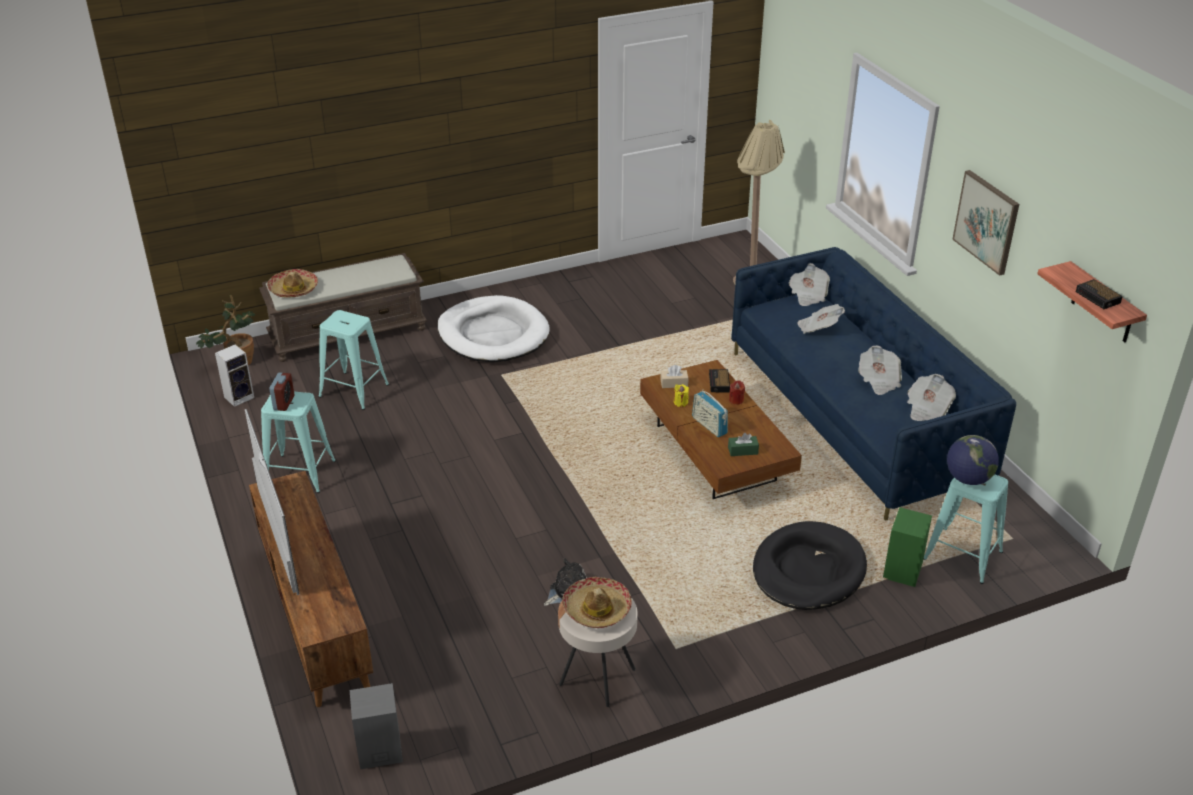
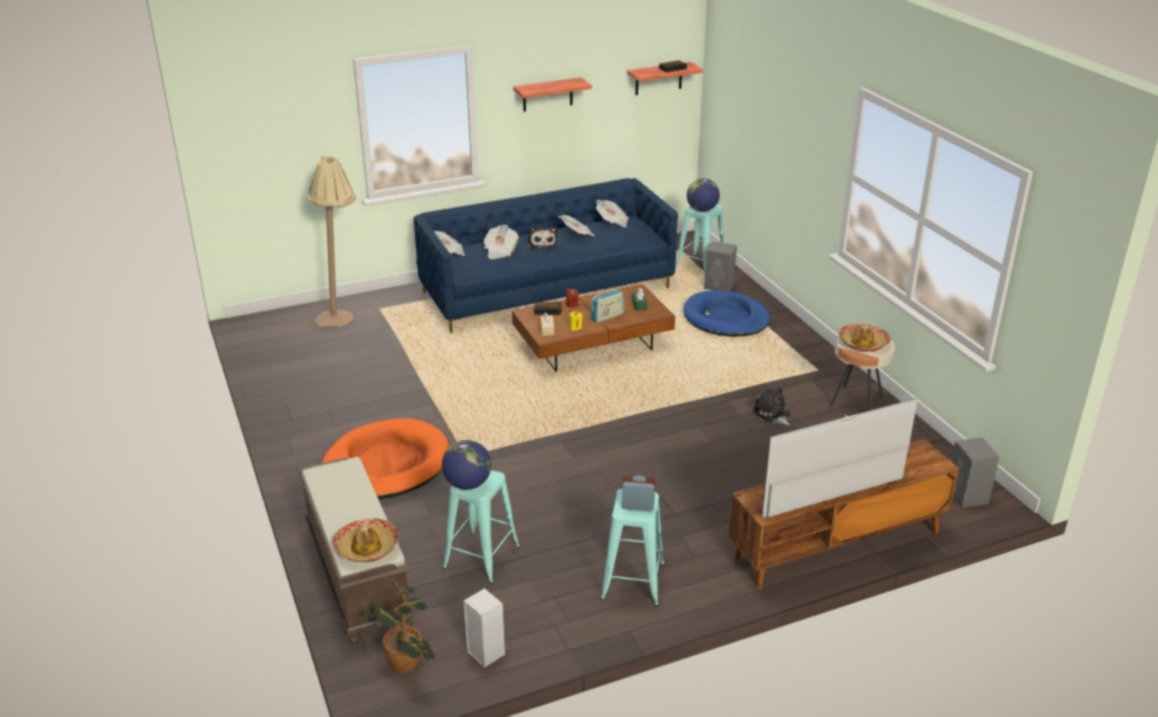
camera: 90 degrees left, 5 degrees down
white dog bed [437,295,550,362] -> orange dog bed [321,418,449,499]
black dog bed [753,521,867,610] -> blue dog bed [684,291,770,337]
green speaker [883,507,932,587] -> grey speaker [704,241,737,292]
picture [952,170,1019,276] -> shelf [513,77,592,112]
none -> globe [442,440,492,490]
none -> plush toy [528,226,557,249]

